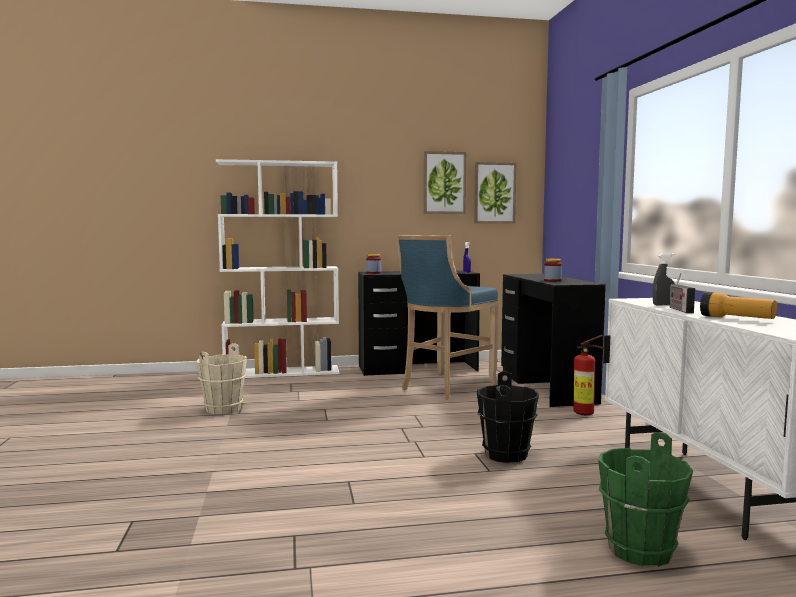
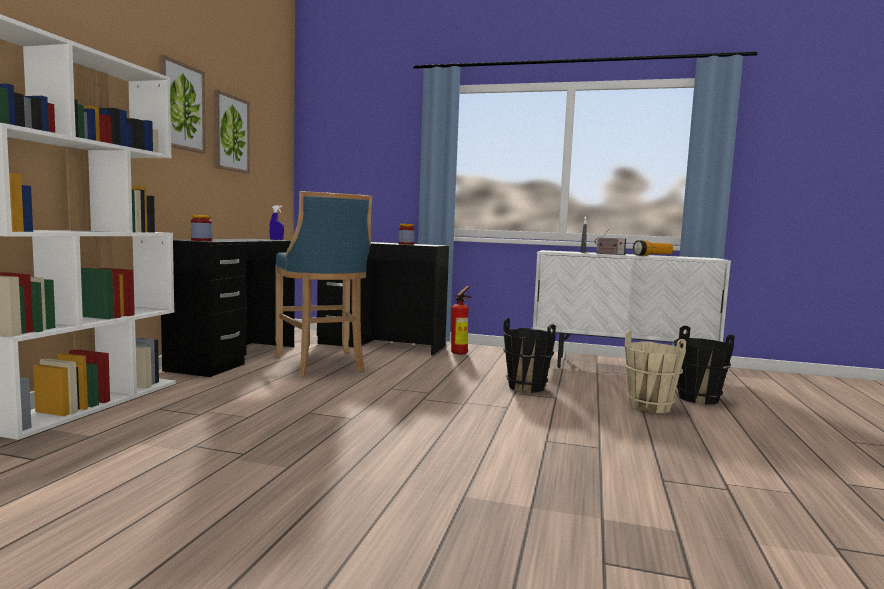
camera: 65 degrees left, 0 degrees up
beige bucket [196,343,247,414] -> beige bucket moved to [624,330,686,413]
picture [474,162,517,223] -> picture moved to [159,55,206,153]
green bucket [598,432,693,567] -> black bucket [674,326,735,405]

